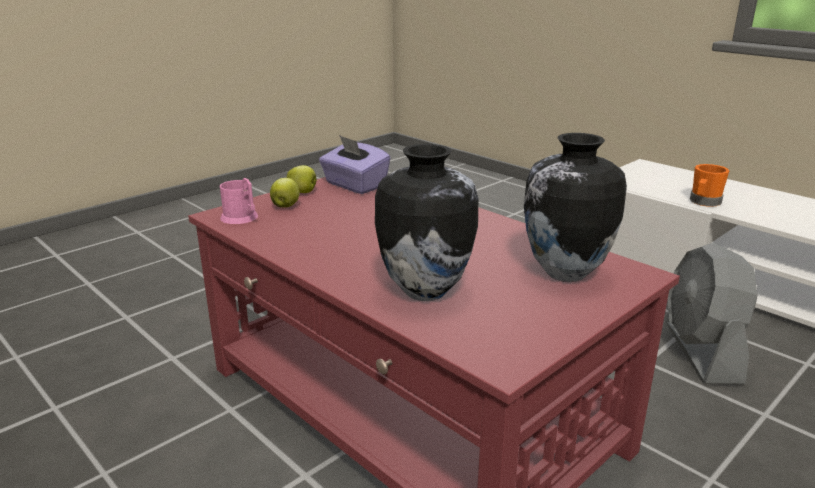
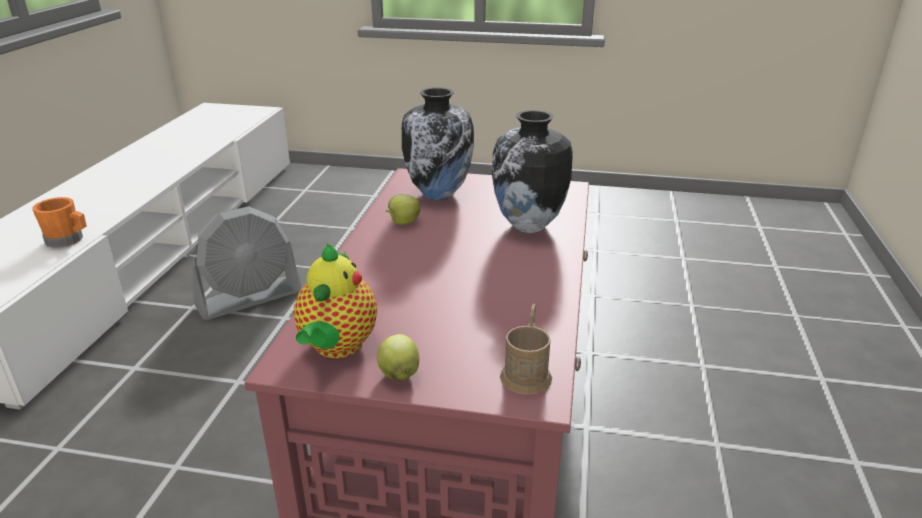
camera: 125 degrees left, 5 degrees up
pink mug [220,178,258,224] -> brown mug [500,304,552,395]
apple [270,178,300,208] -> apple moved to [386,194,420,225]
purple tissue box [319,135,390,194] -> teapot [294,244,377,358]

